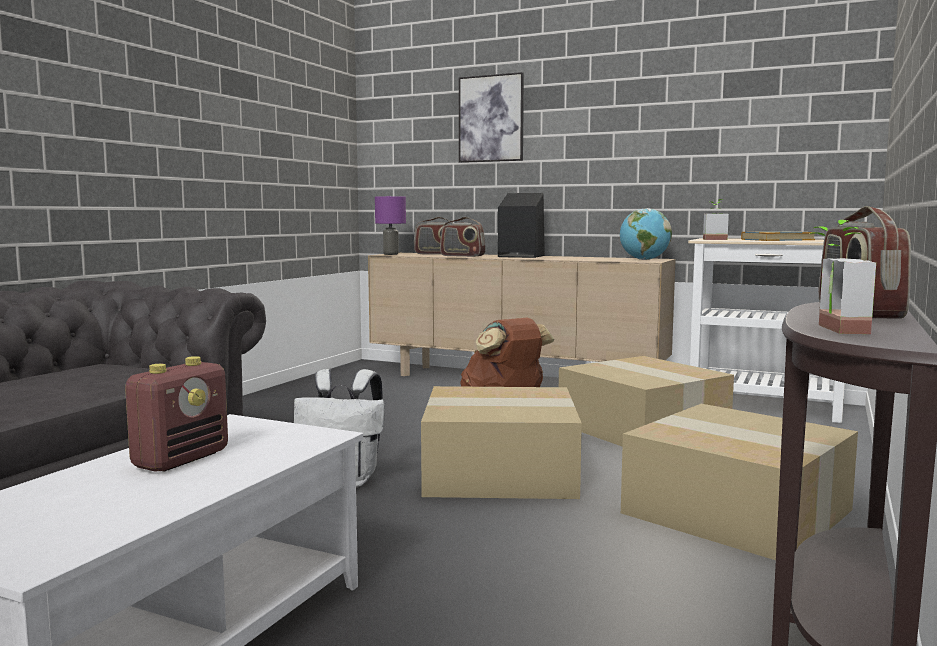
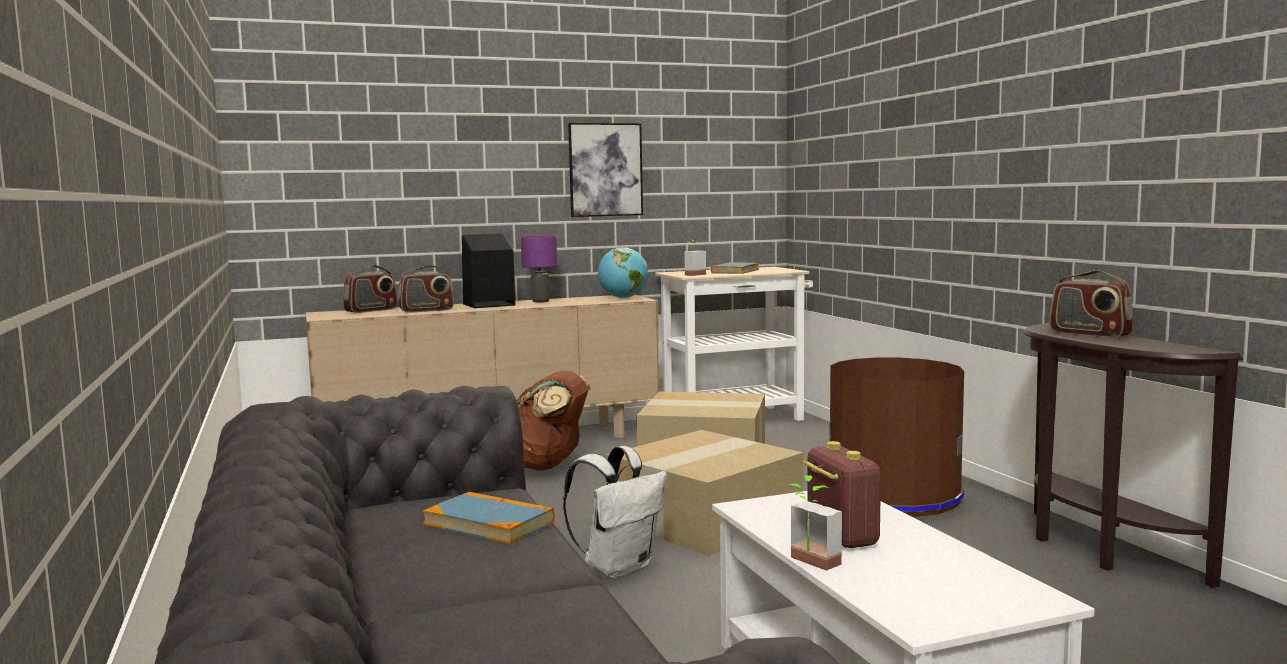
camera: 45 degrees left, 0 degrees up
purple table lamp [375,196,406,255] -> purple table lamp moved to [521,235,557,303]
picture [459,72,524,163] -> picture moved to [568,123,643,217]
cardboard box [621,404,858,560] -> brown trash can [829,357,964,517]
potted plant [809,220,876,334] -> potted plant moved to [790,475,842,571]
none -> book [423,492,555,544]

